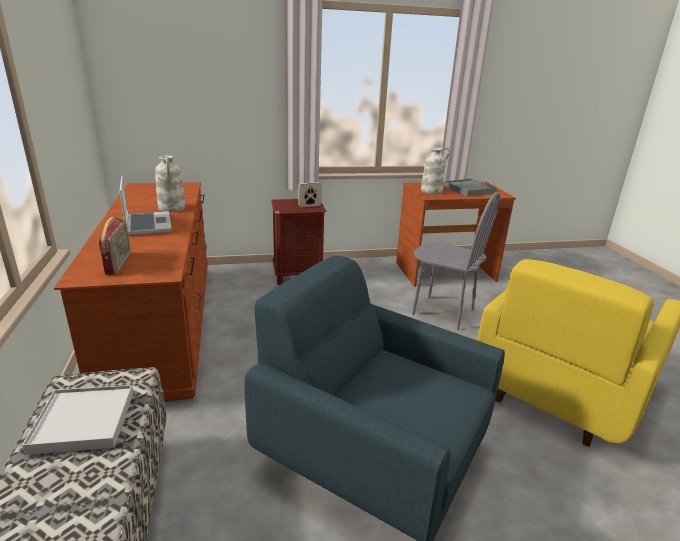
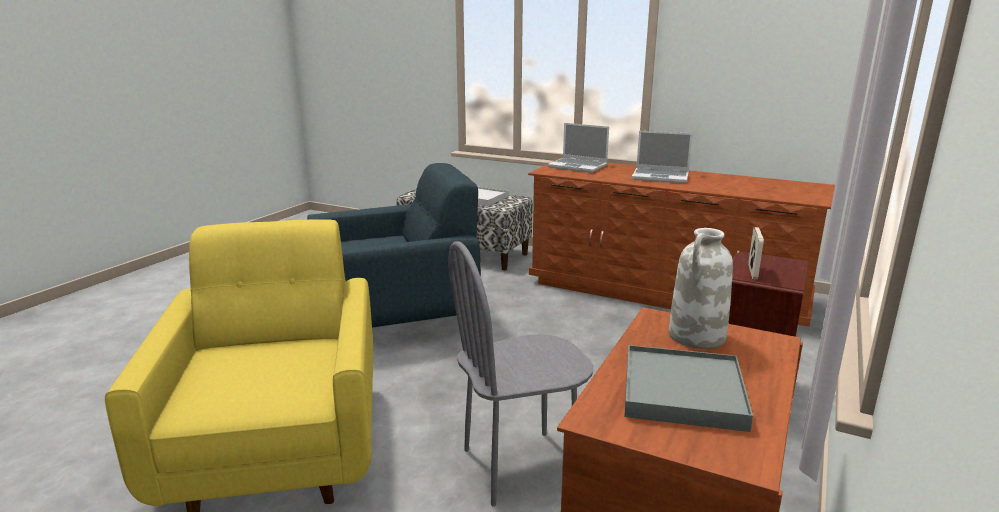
camera: 130 degrees right, 5 degrees down
radio [99,217,131,275] -> laptop [547,123,609,173]
white vase [155,156,186,212] -> none

